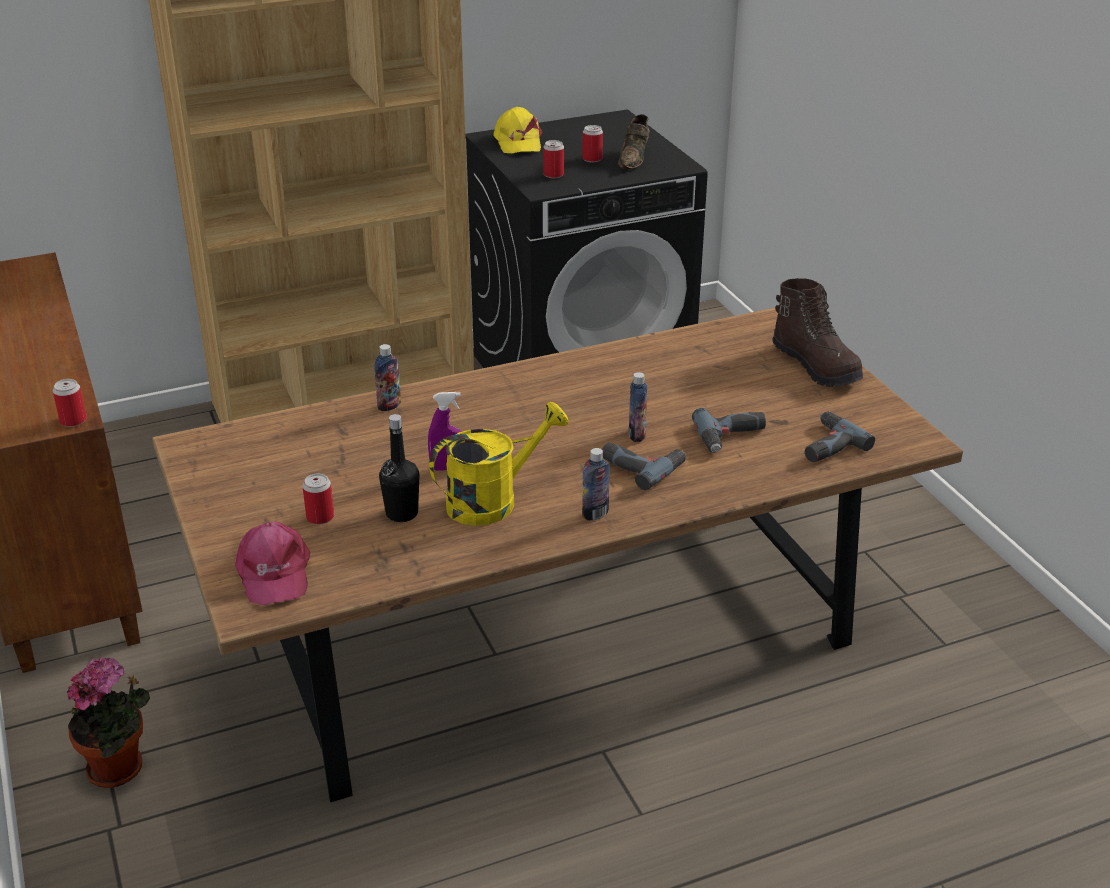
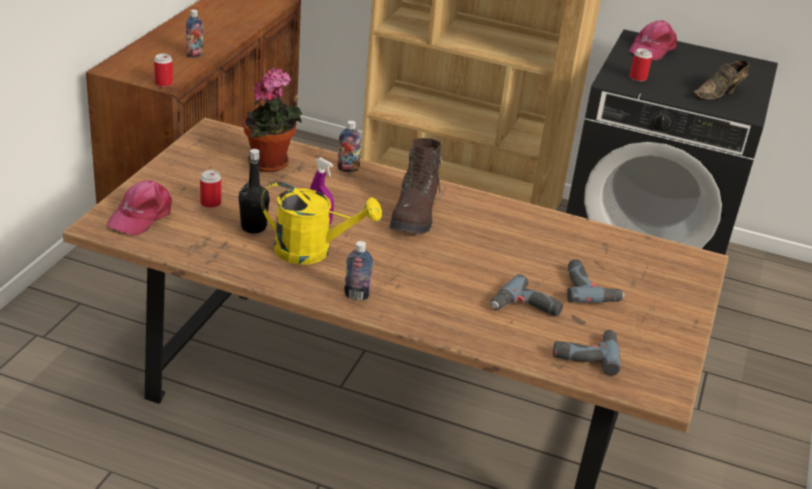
camera: 40 degrees right, 0 degrees up
potted plant [67,657,150,788] -> potted plant moved to [243,68,302,172]
yellow cap [493,107,542,153] -> pink cap [629,20,677,61]
can [582,125,603,162] -> none
power drill [602,442,686,490] -> power drill moved to [567,259,625,303]
bottle [629,372,647,442] -> bottle moved to [186,9,203,58]
brown boot [772,278,863,387] -> brown boot moved to [389,138,443,234]

